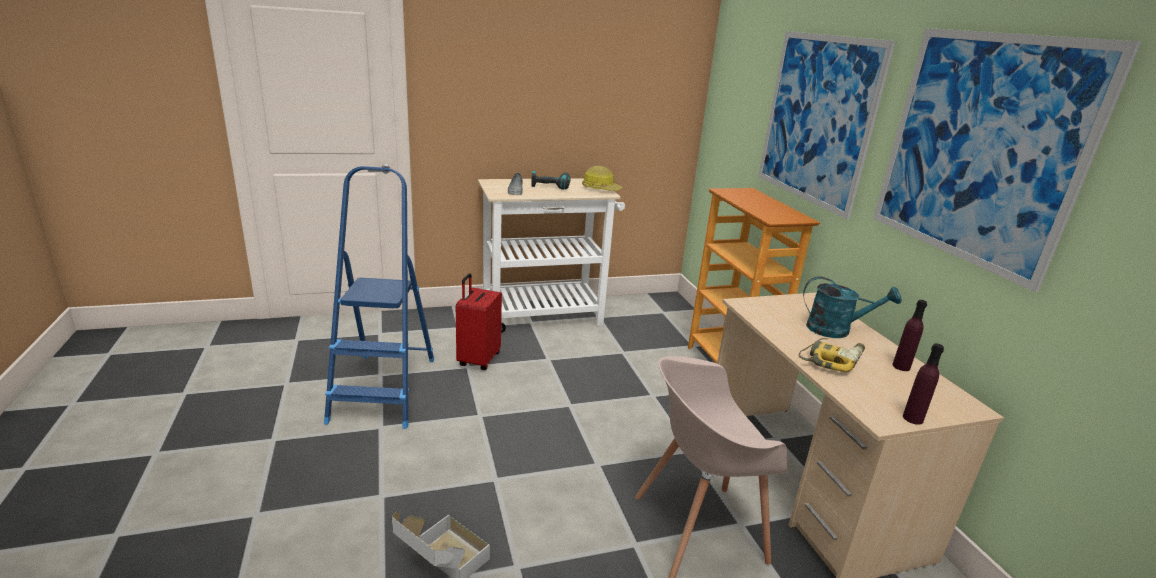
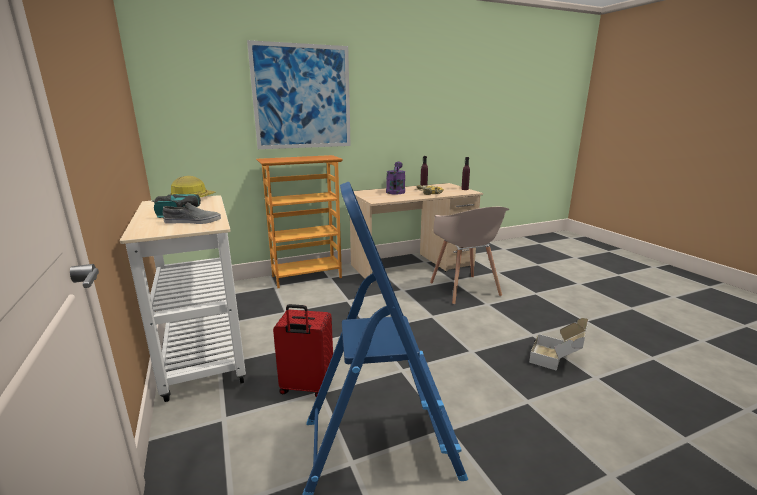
camera: 95 degrees left, 5 degrees down
turquoise watering can [803,276,902,338] -> purple watering can [386,162,406,194]
picture [873,28,1141,292] -> none

